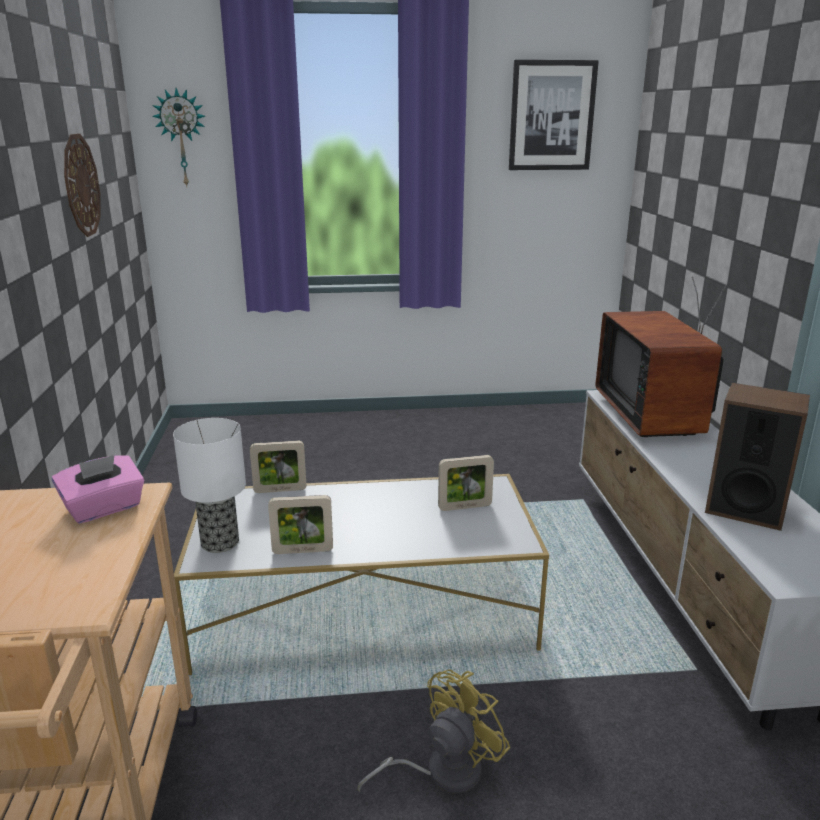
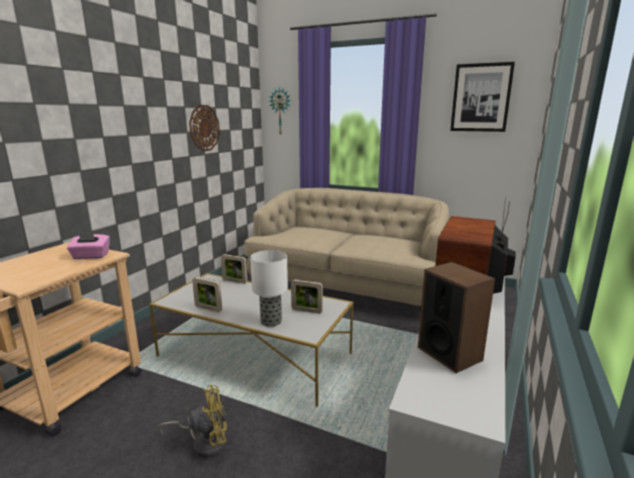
camera: 30 degrees right, 5 degrees down
table lamp [173,418,246,553] -> table lamp moved to [250,250,288,327]
none -> beige sofa [244,188,449,314]

